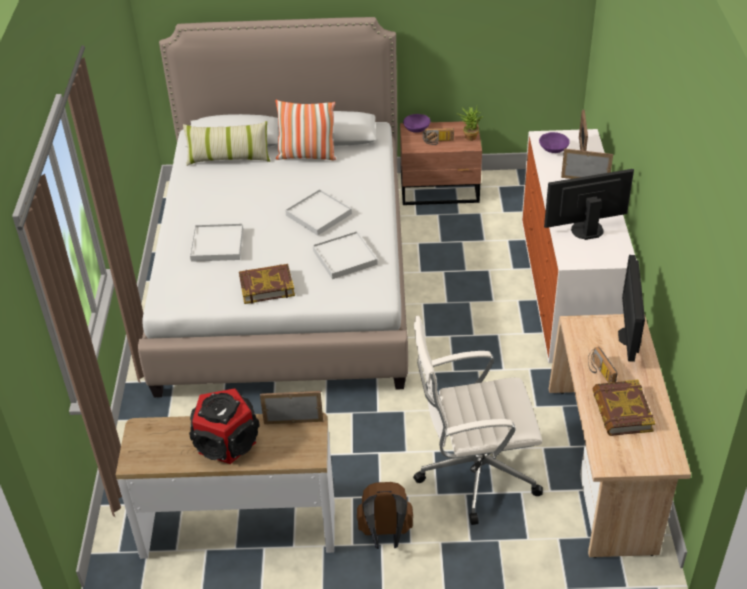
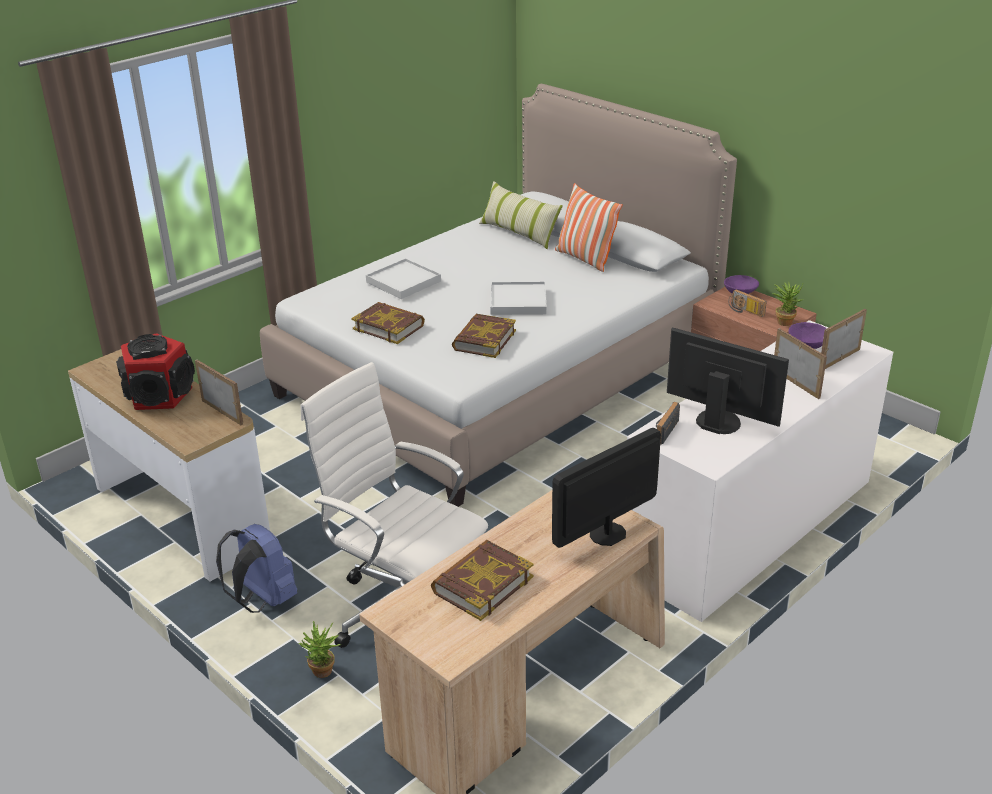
camera: 45 degrees right, 10 degrees down
white tray [313,231,378,279] -> book [452,314,516,358]
brown backpack [357,482,413,549] -> blue backpack [216,524,297,613]
radio [588,347,618,383] -> radio moved to [656,402,680,445]
none -> potted plant [299,621,341,678]

